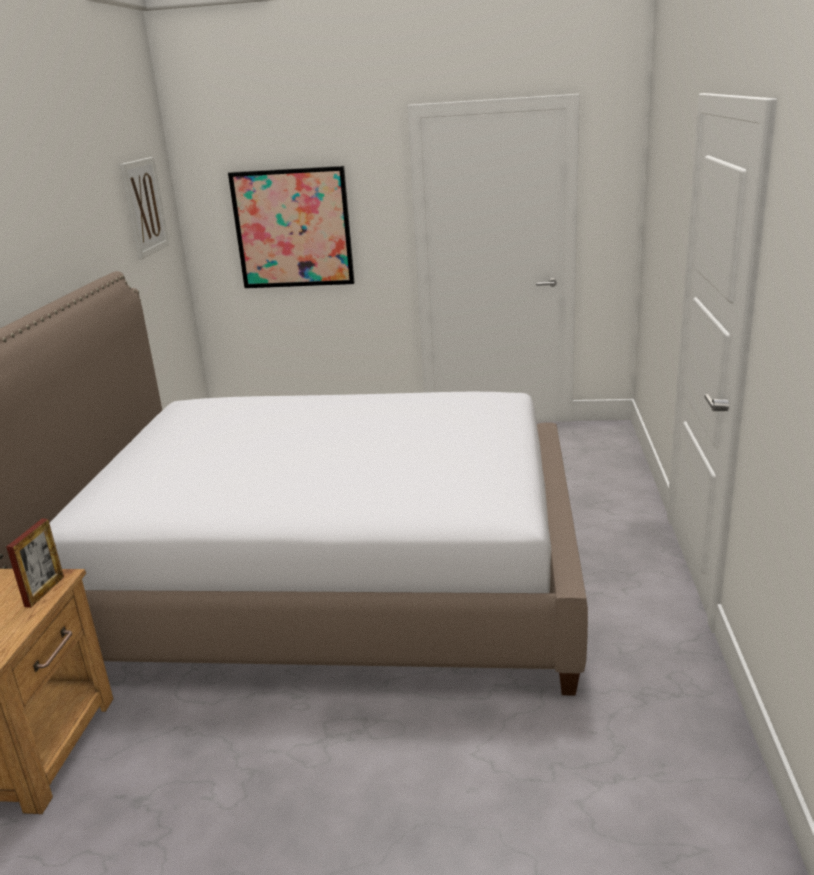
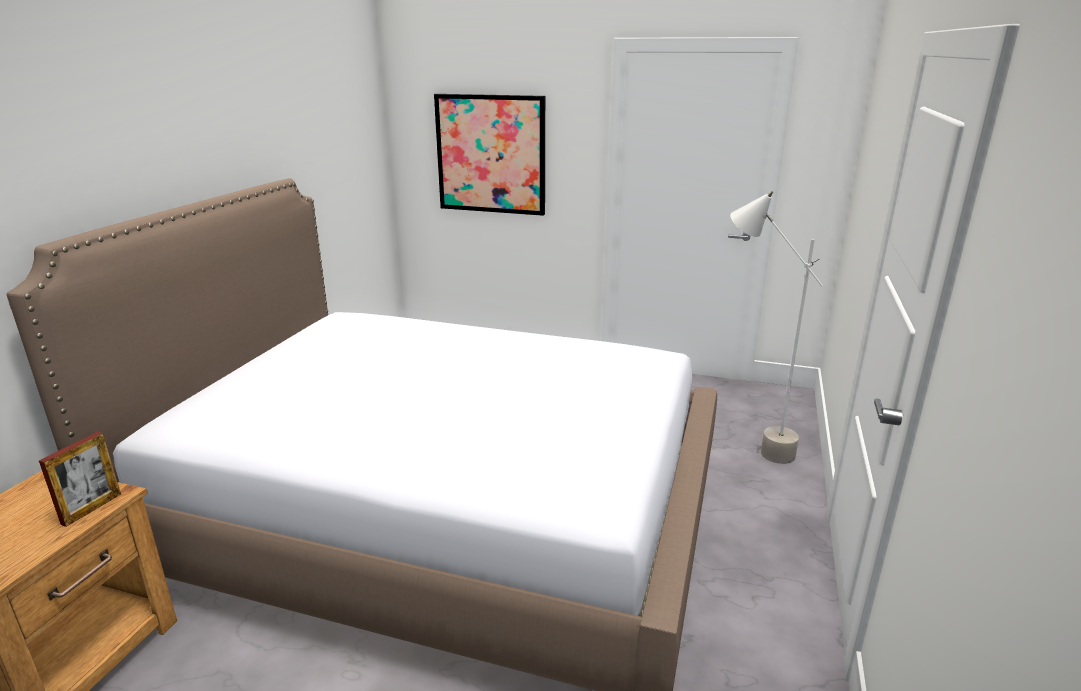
camera: 10 degrees right, 0 degrees up
picture [120,157,169,260] -> none
none -> grey floor lamp [730,191,822,464]

